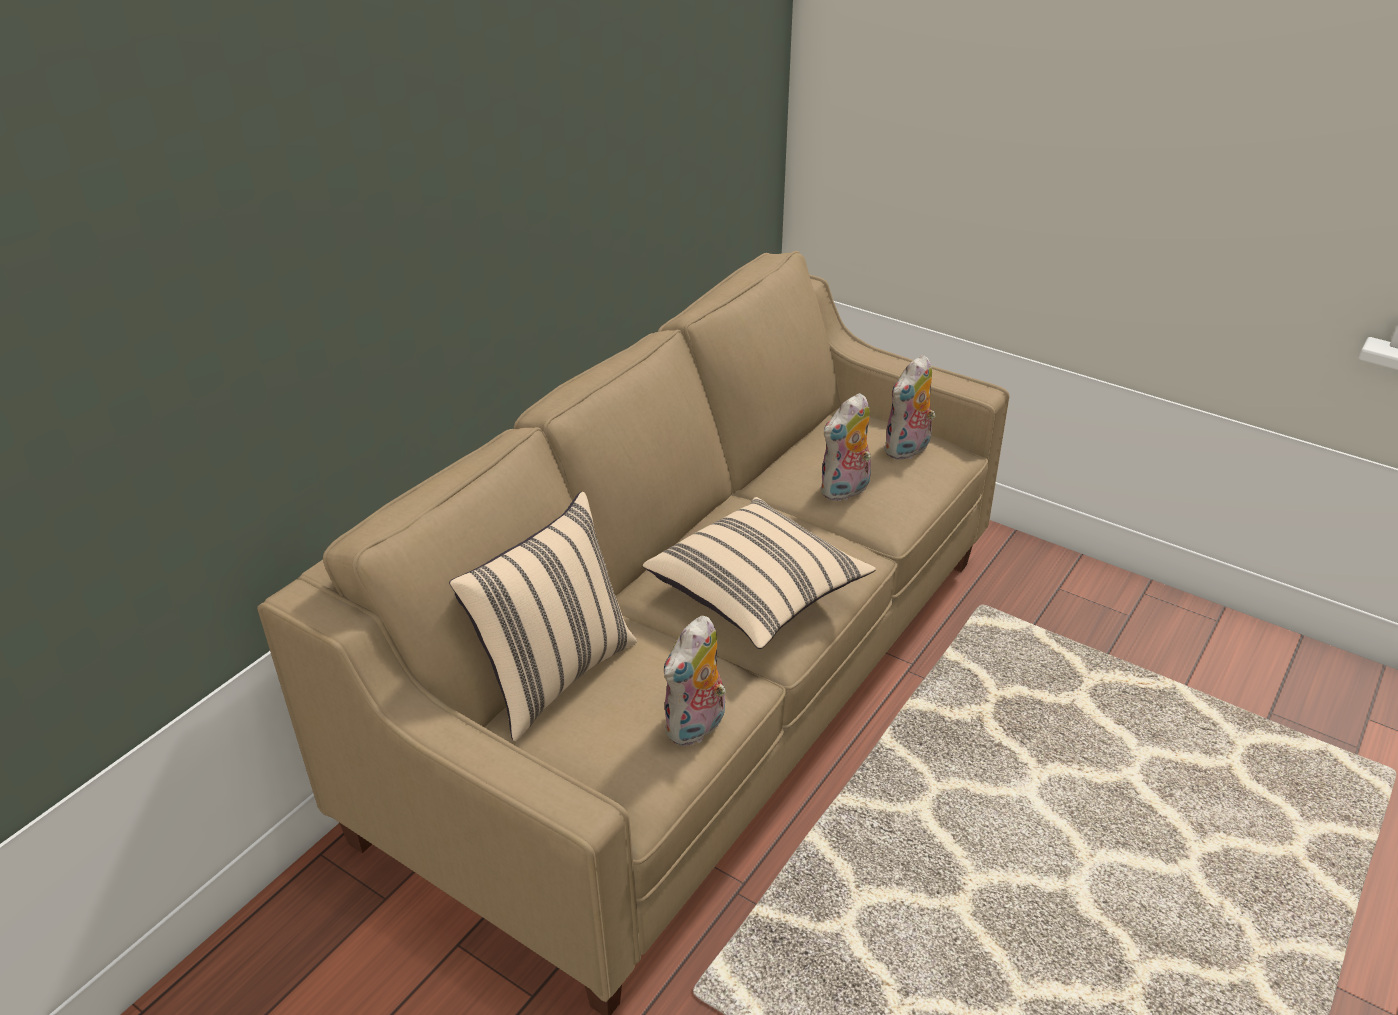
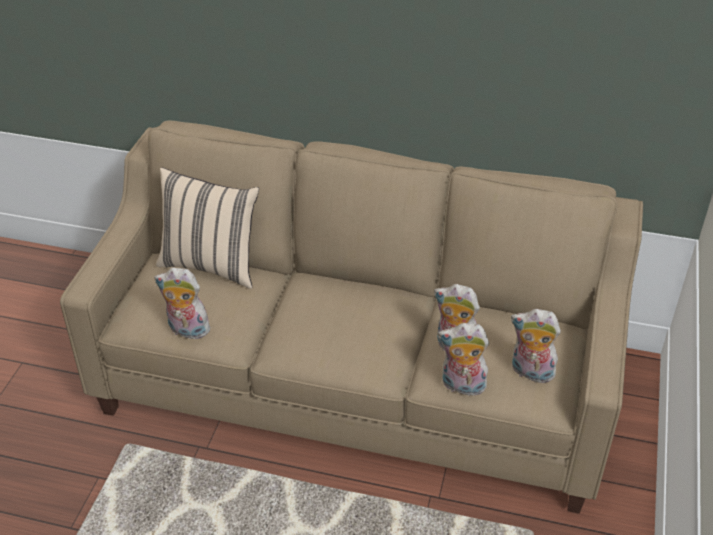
camera: 70 degrees right, 5 degrees up
beige pillow [643,497,876,649] -> none
none -> plush toy [438,323,489,399]

